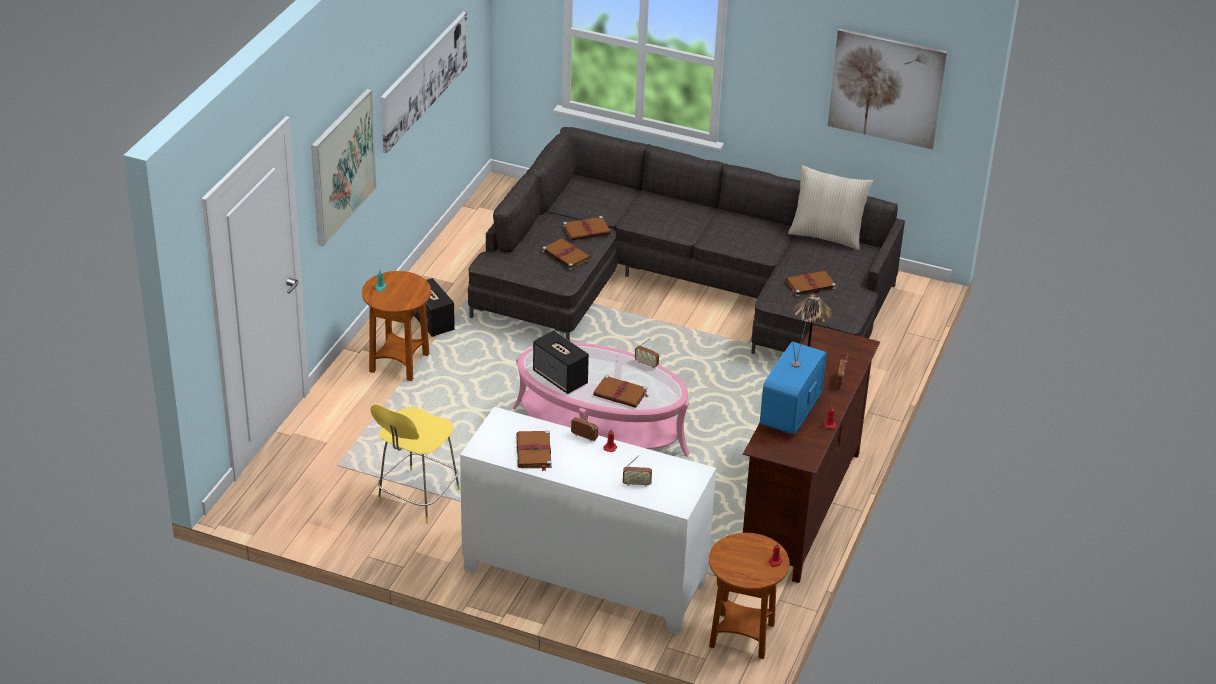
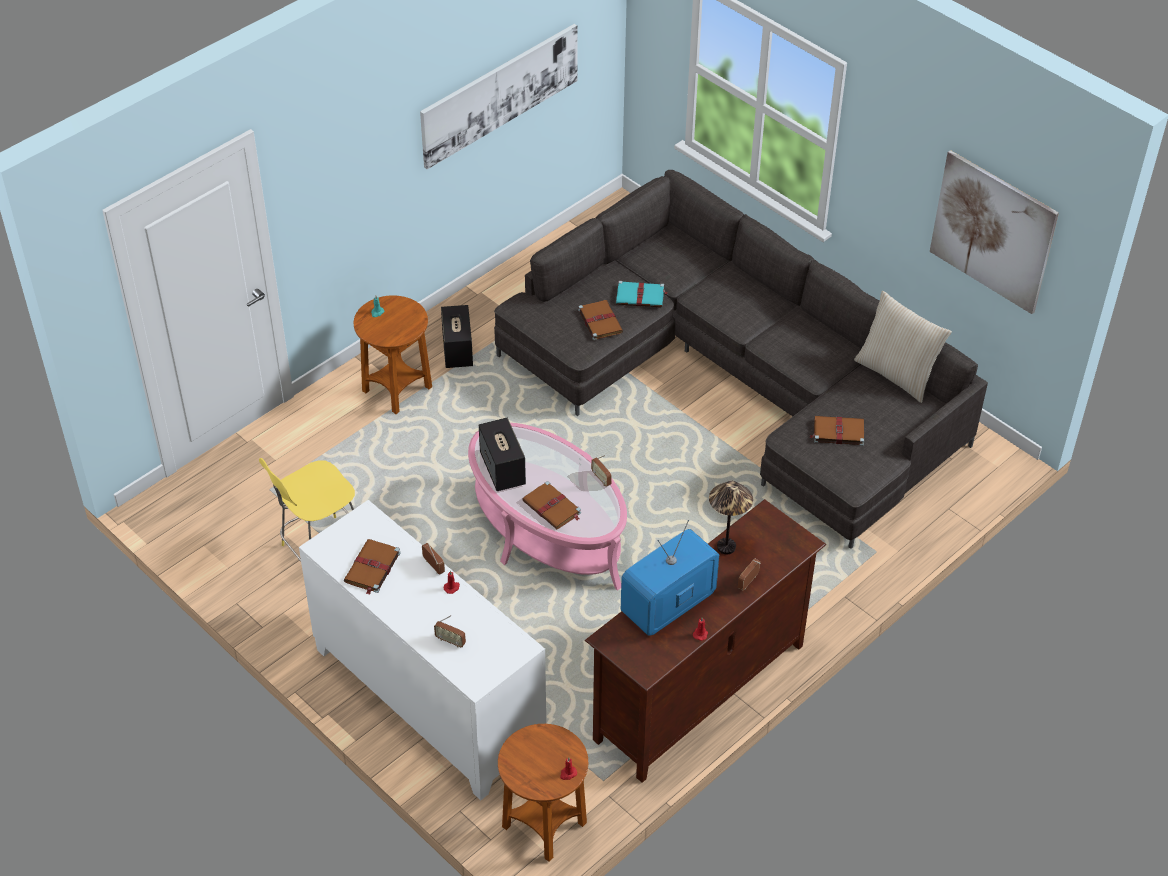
camera: 25 degrees right, 10 degrees up
picture [311,89,377,246] -> none
brown book [563,216,611,240] -> turquoise book [616,281,667,308]

